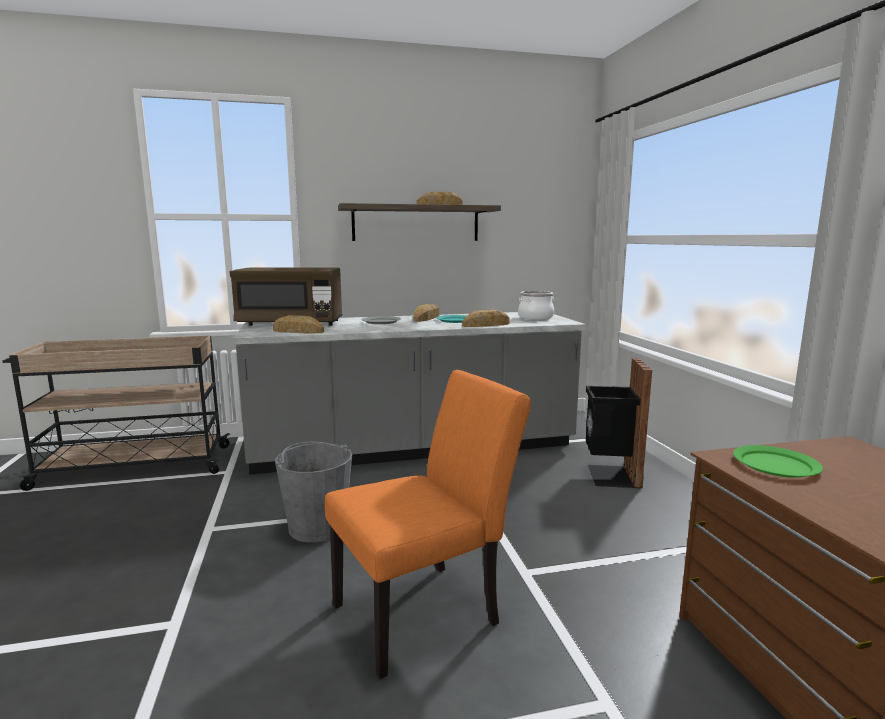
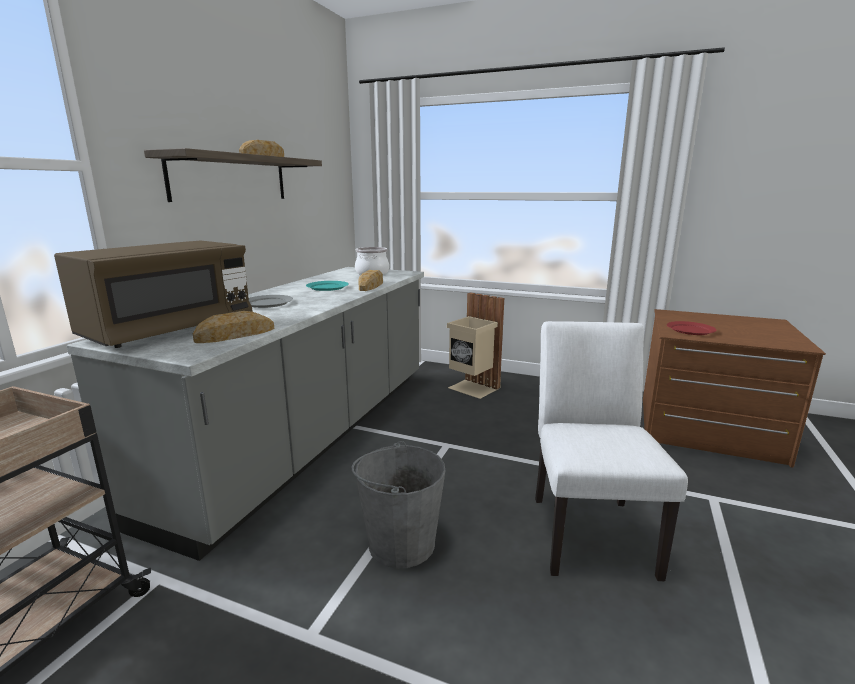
camera: 55 degrees left, 5 degrees up
orange chair [325,370,531,679] -> white chair [535,321,688,581]
bread [413,304,439,322] -> none
black trash can [586,358,652,488] -> beige trash can [447,293,504,399]
green plate [733,445,823,478] -> red plate [667,321,717,335]

